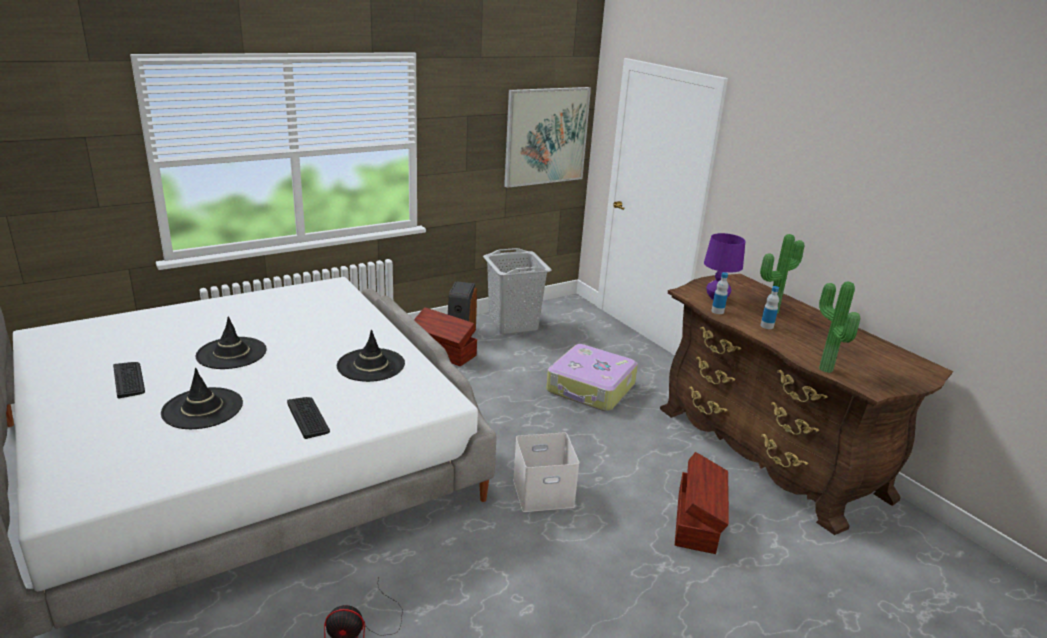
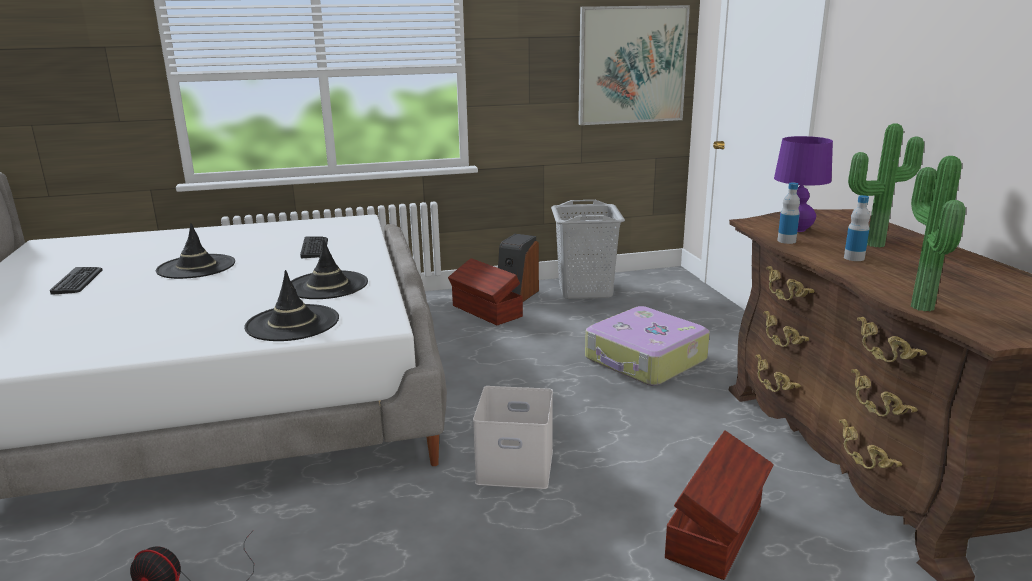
camera: 20 degrees right, 5 degrees down
black hat [161,368,243,429] -> black hat moved to [244,270,339,341]
keyboard [287,397,330,439] -> keyboard moved to [300,236,328,258]

